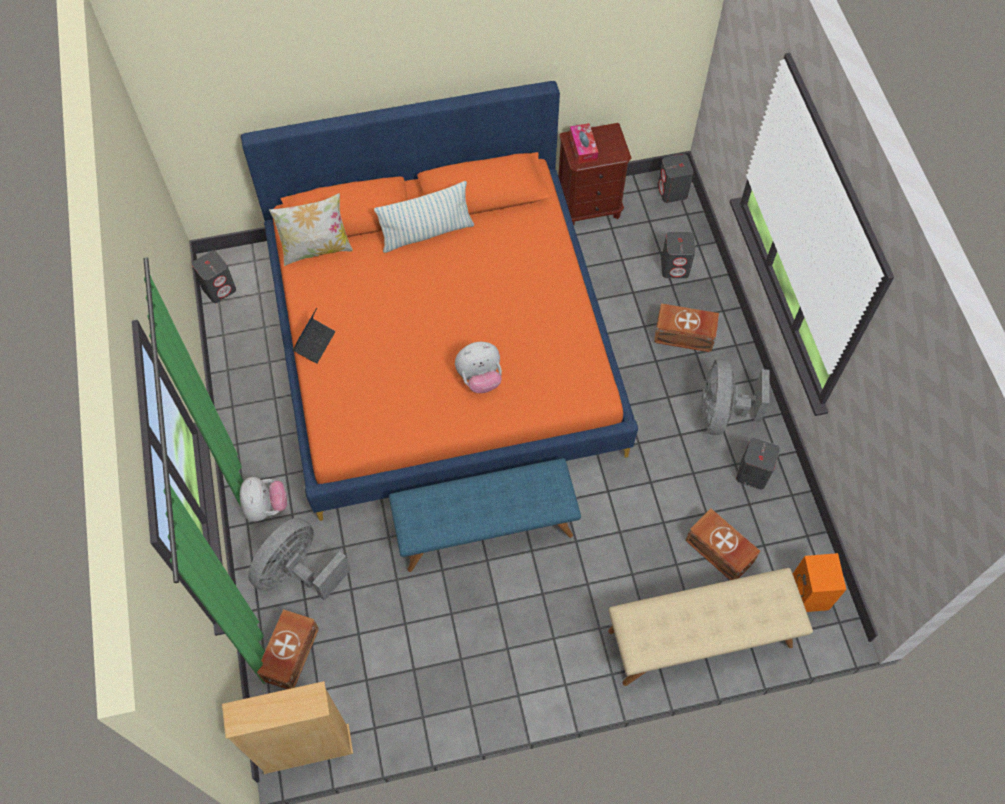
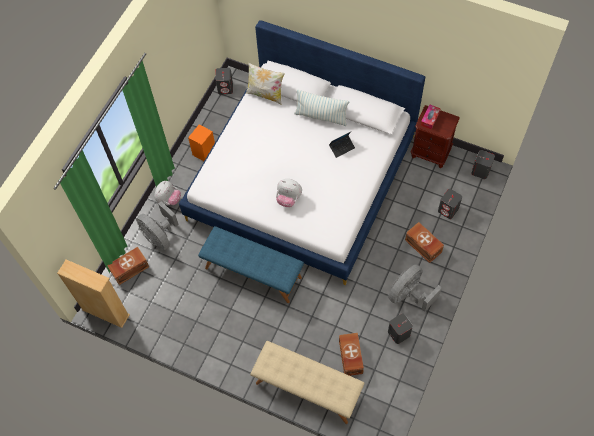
camera: 40 degrees right, 0 degrees up
orange bed [241,81,638,521] -> white bed [179,20,425,285]
grey fan [248,518,351,601] -> grey fan turned 120 degrees counterclockwise [136,201,179,250]
laptop [293,308,335,364] -> laptop moved to [329,132,355,158]
orange speaker [793,553,846,612] -> orange speaker moved to [188,124,215,161]

